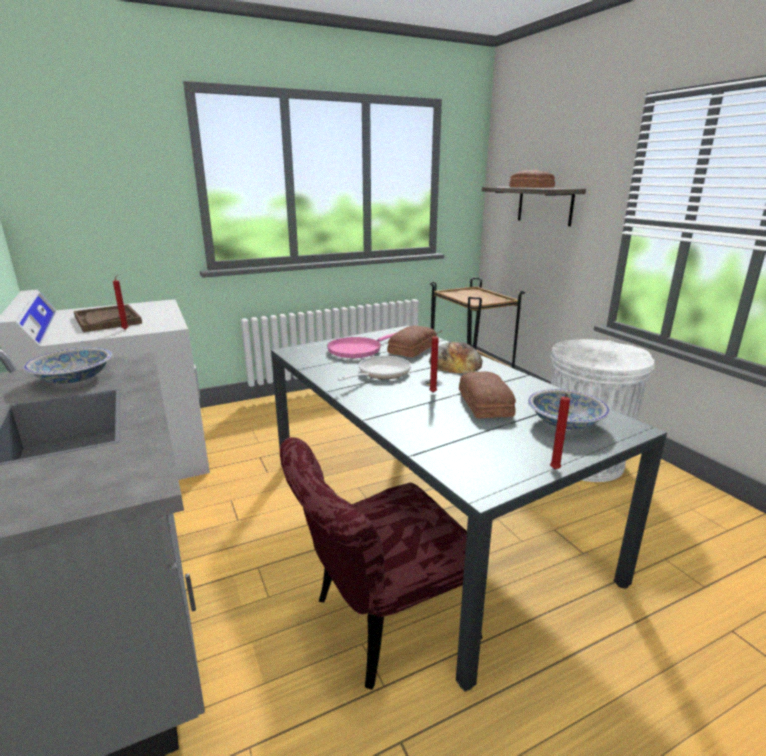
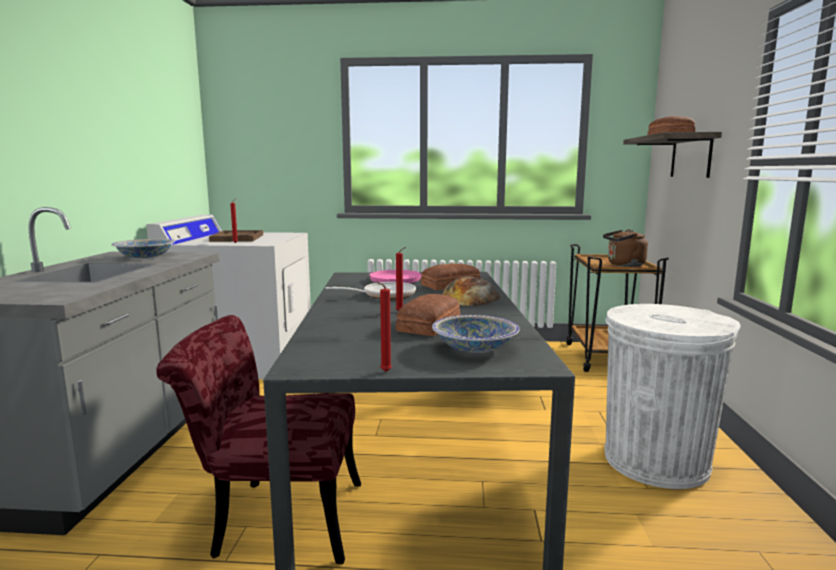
camera: 30 degrees right, 10 degrees down
none -> brown kettle [603,229,648,267]

